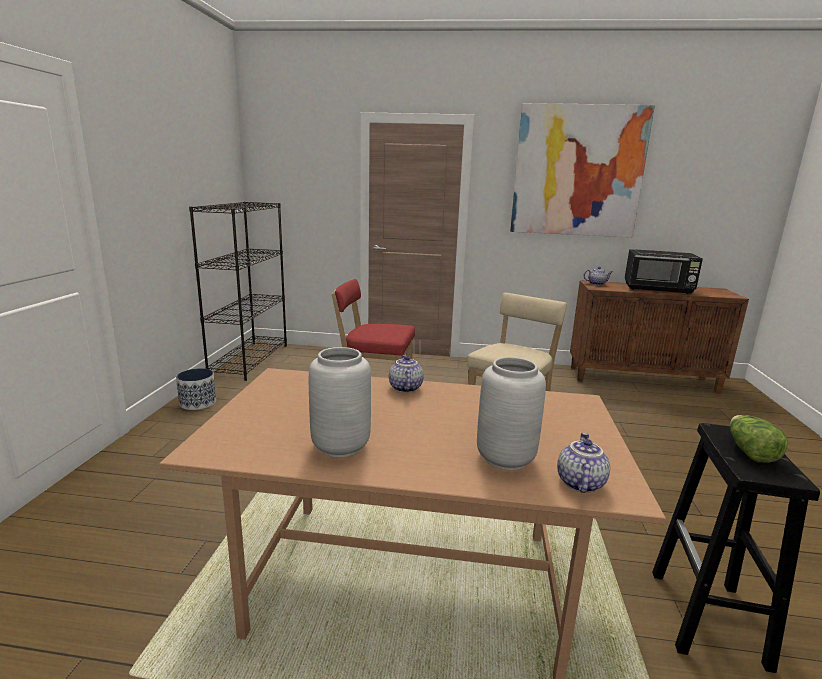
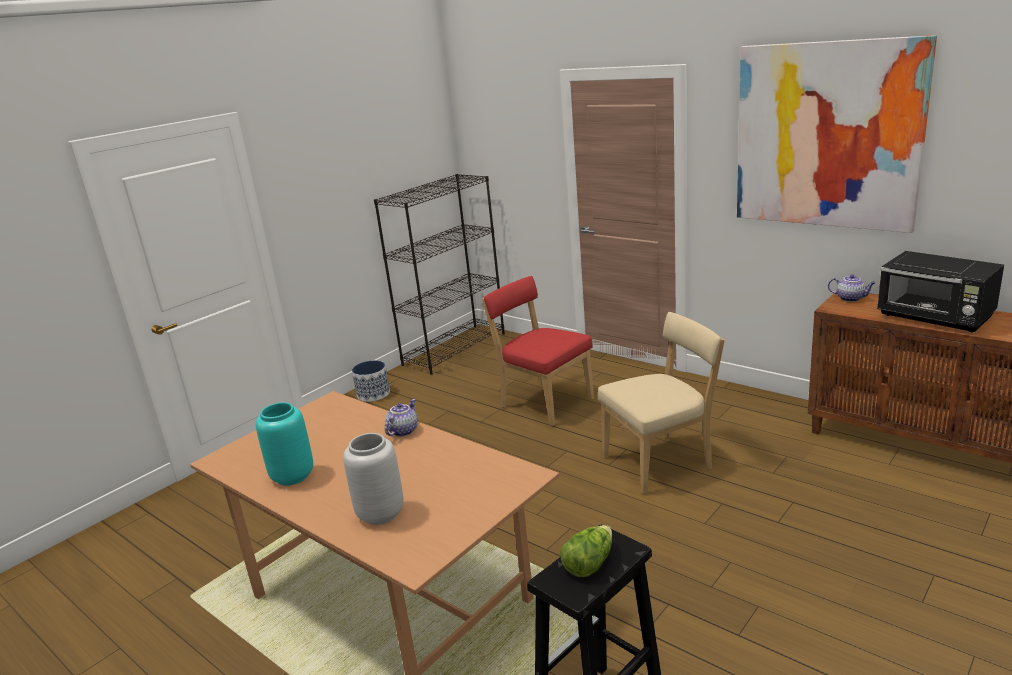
camera: 35 degrees right, 5 degrees up
grey vase [309,347,371,457] -> turquoise vase [256,402,313,485]
teapot [557,433,610,493] -> none

